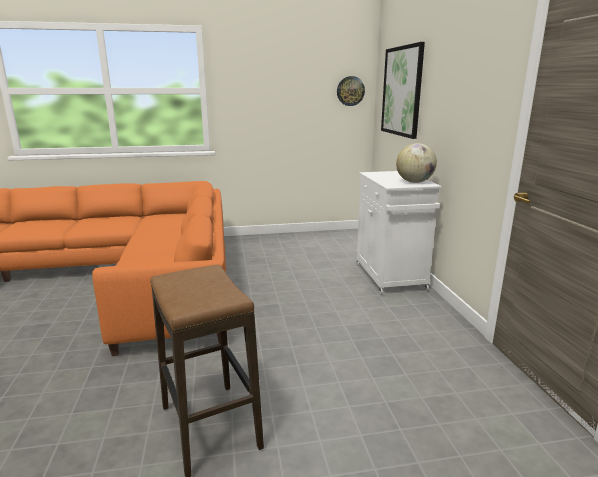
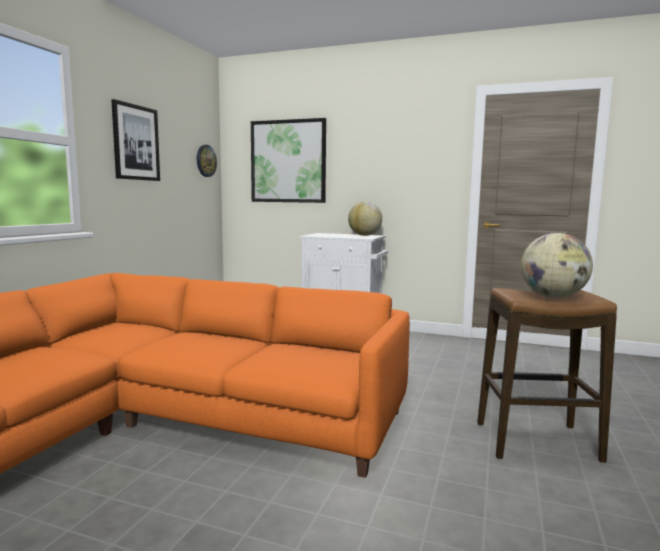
camera: 60 degrees left, 10 degrees down
none -> picture [111,99,160,181]
none -> globe [521,233,593,298]

